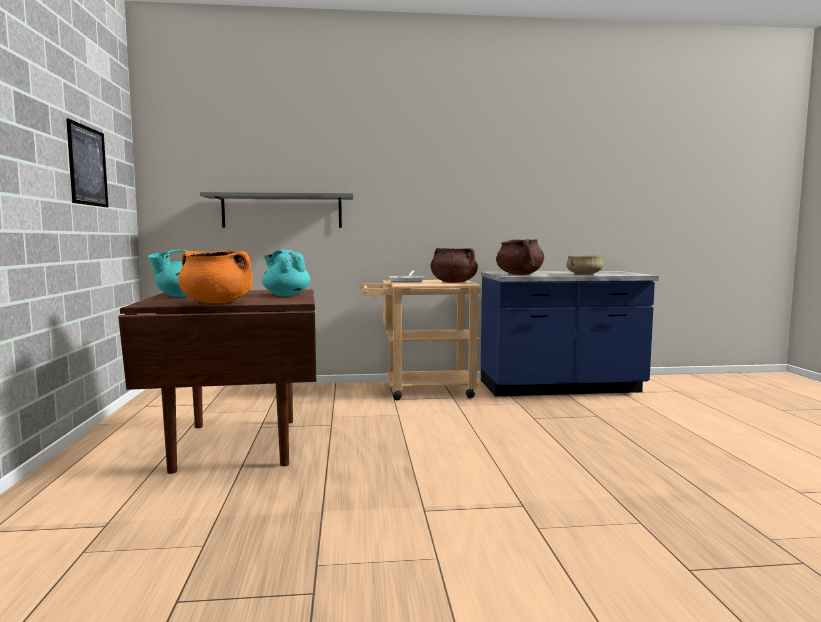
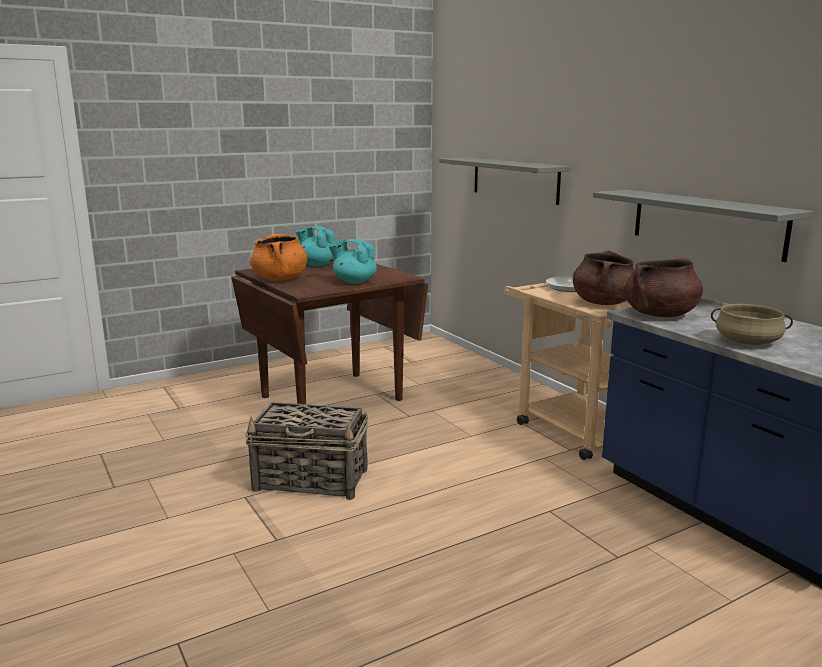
camera: 65 degrees right, 10 degrees up
picture [66,118,108,207] -> none
turquoise teapot [262,249,310,296] -> turquoise teapot turned 90 degrees counterclockwise [328,239,377,284]
none -> basket [245,402,369,500]
none -> grey shelf [593,190,814,262]

